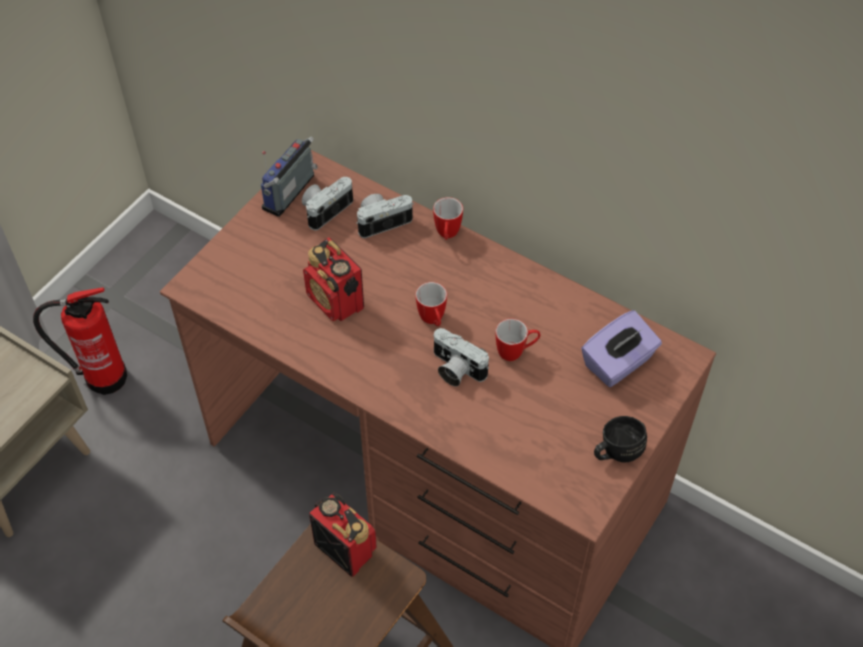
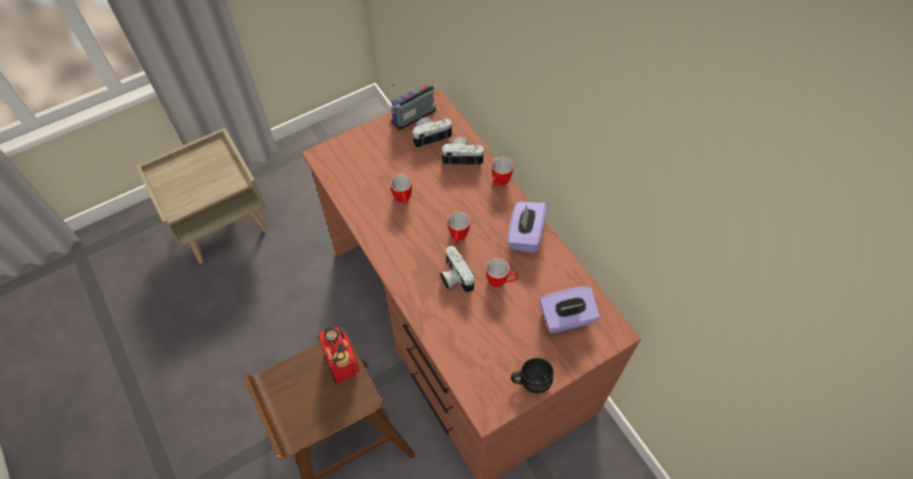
camera: 25 degrees right, 5 degrees up
fire extinguisher [33,288,127,395] -> none
radio [303,237,364,321] -> mug [390,174,412,205]
none -> purple tissue box [508,202,547,253]

